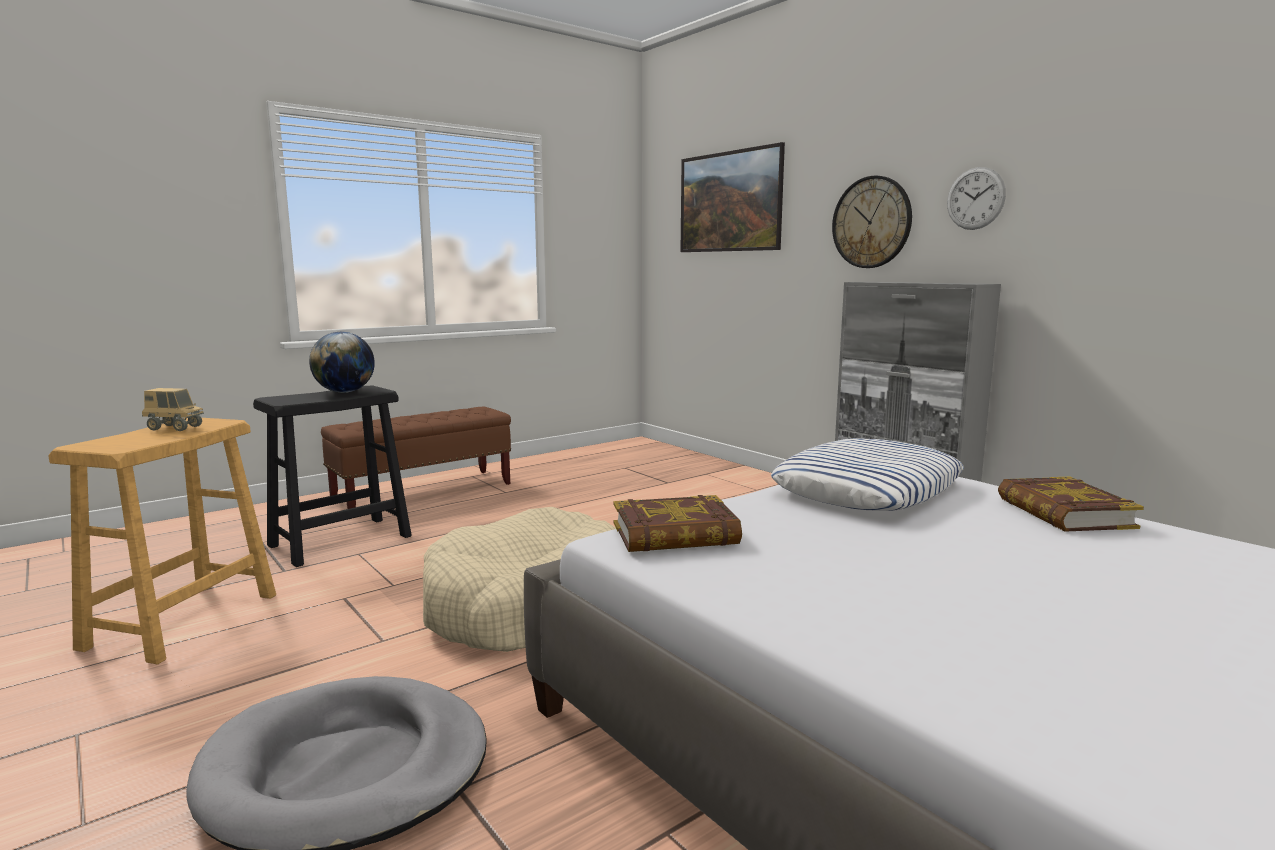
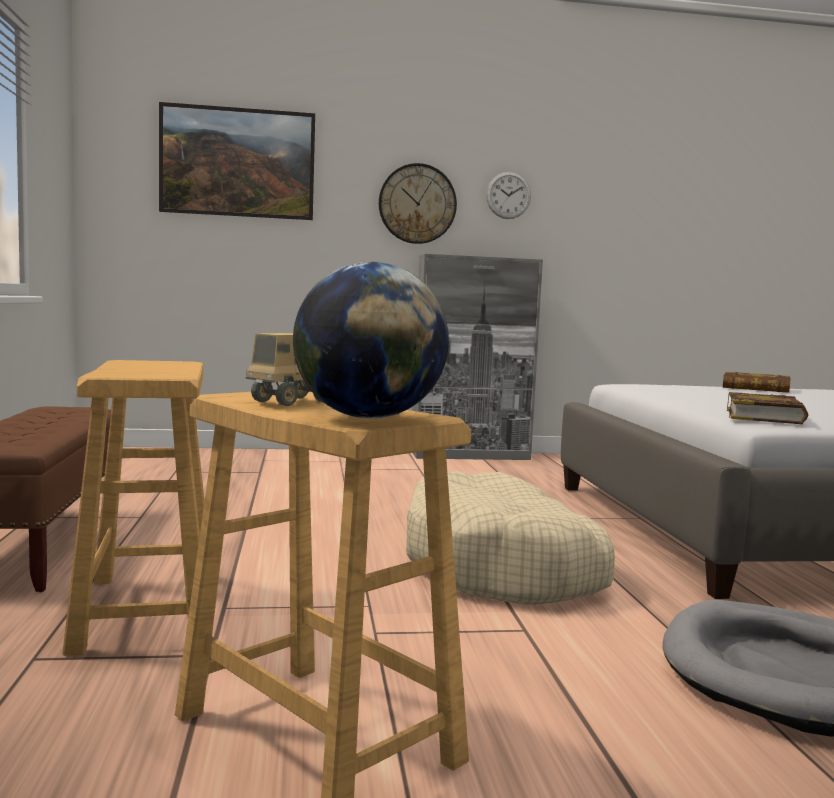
camera: 60 degrees left, 5 degrees down
black stool [253,386,412,567] -> beige stool [62,360,205,656]
globe [309,332,375,393] -> globe moved to [293,262,449,419]
pillow [771,438,964,511] -> none

